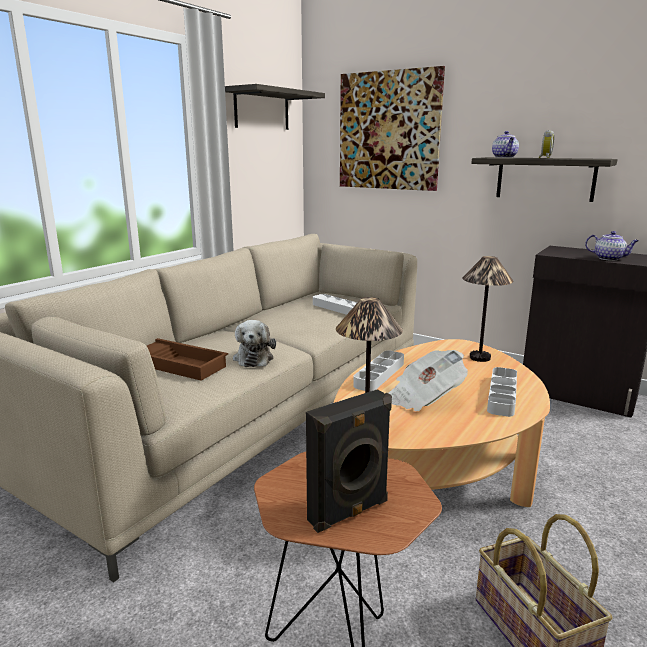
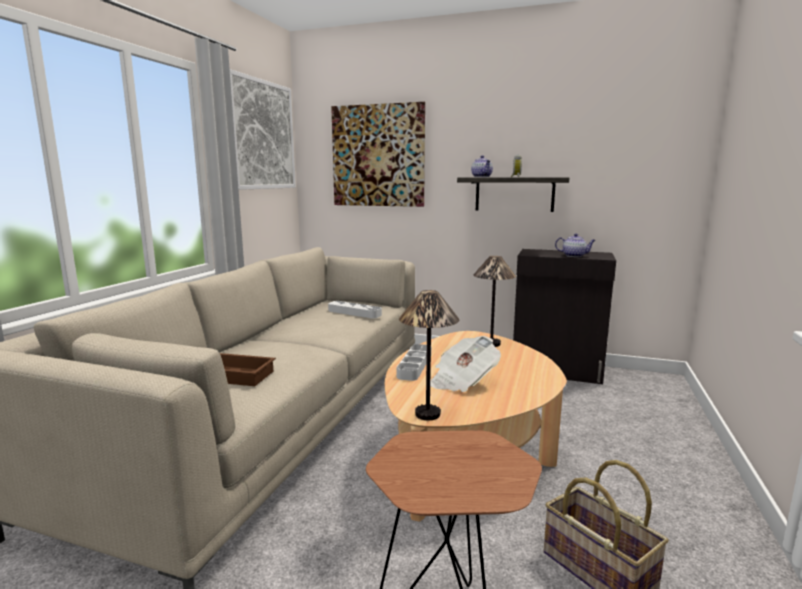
camera: 15 degrees left, 5 degrees down
shelf [225,84,325,130] -> picture [230,69,296,190]
plush toy [233,320,276,367] -> none
black speaker [306,389,392,533] -> none
grey tray [487,367,517,417] -> none

